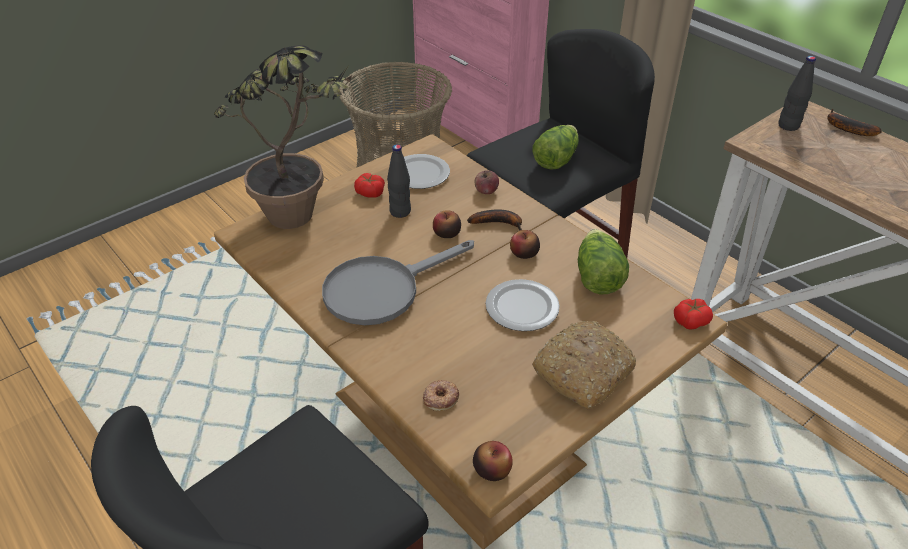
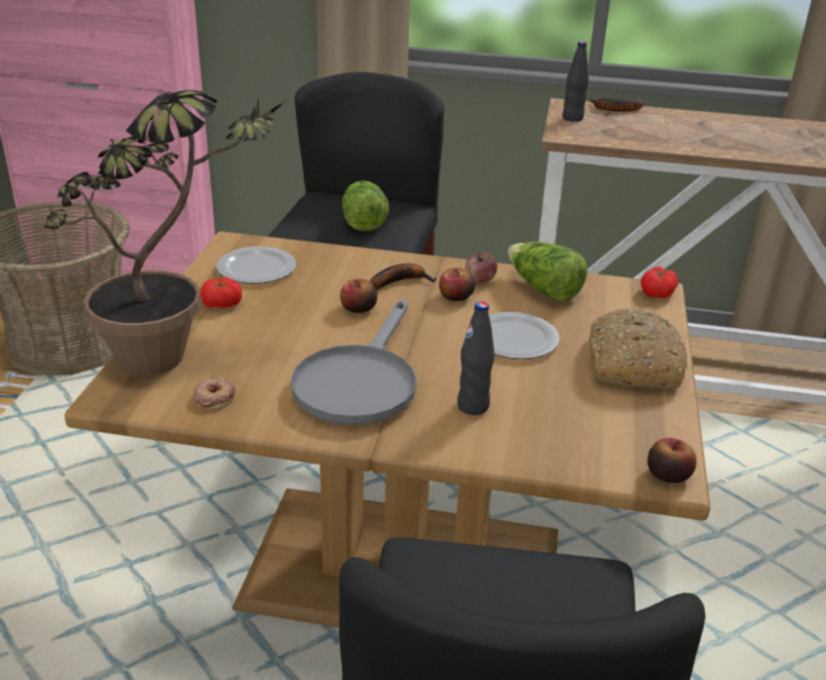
camera: 40 degrees left, 10 degrees down
black bottle [387,145,411,218] -> black bottle moved to [457,301,494,415]
donut [423,380,459,411] -> donut moved to [193,377,235,410]
apple [474,170,499,194] -> apple moved to [465,252,497,283]

